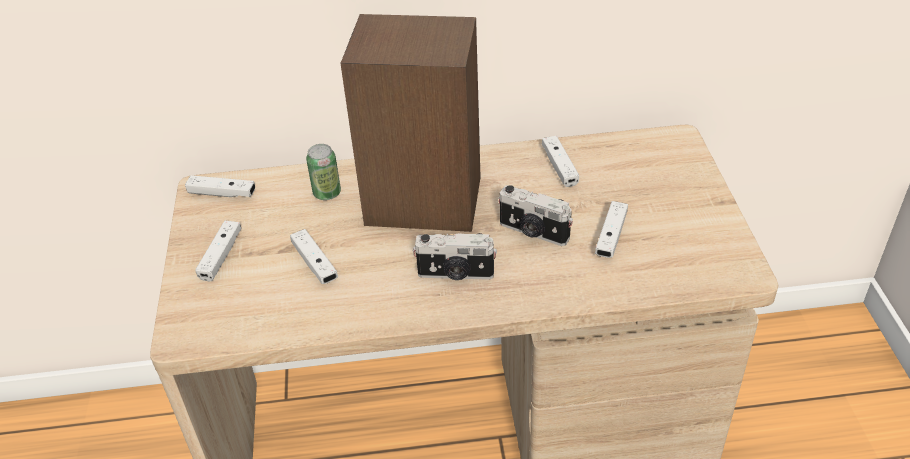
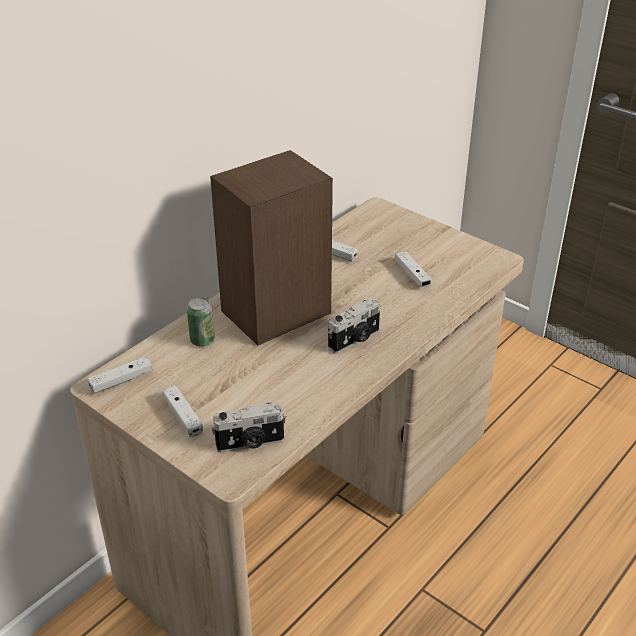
camera: 45 degrees left, 5 degrees down
white game controller [290,229,338,284] -> none
camera [499,185,573,246] -> camera moved to [211,402,286,453]

